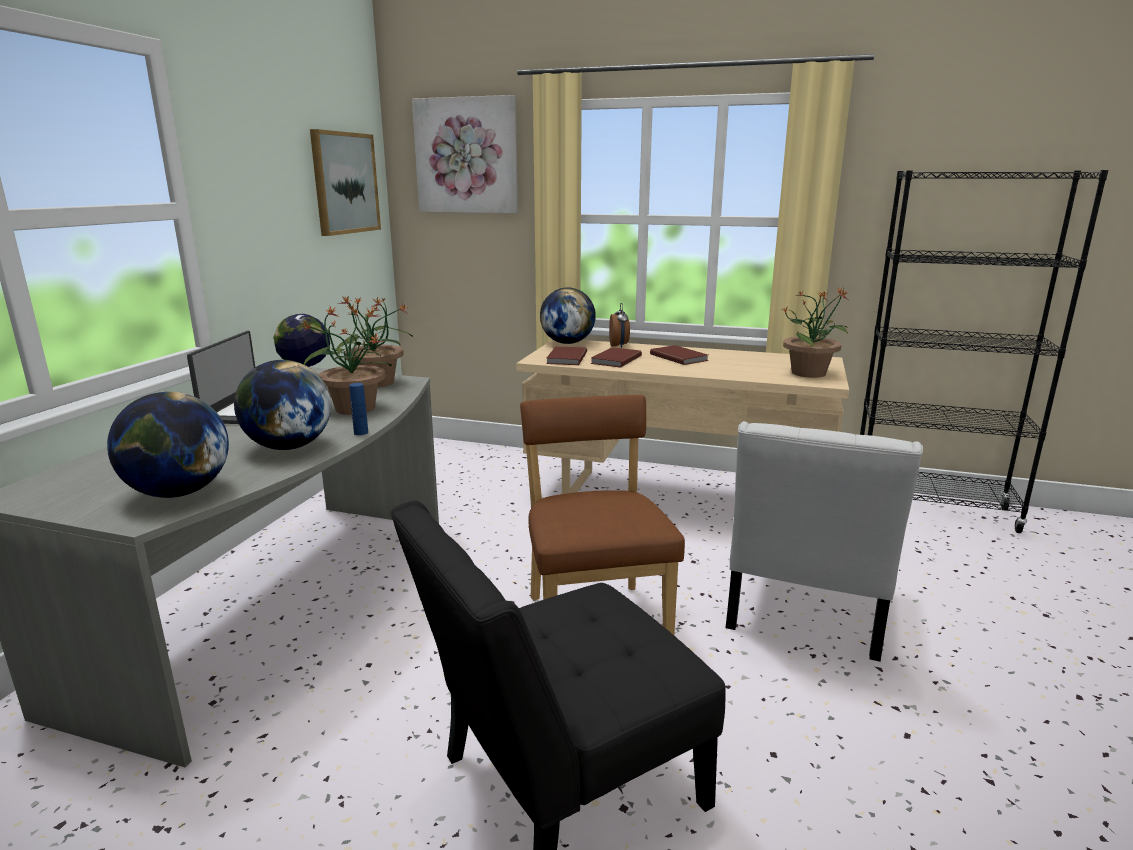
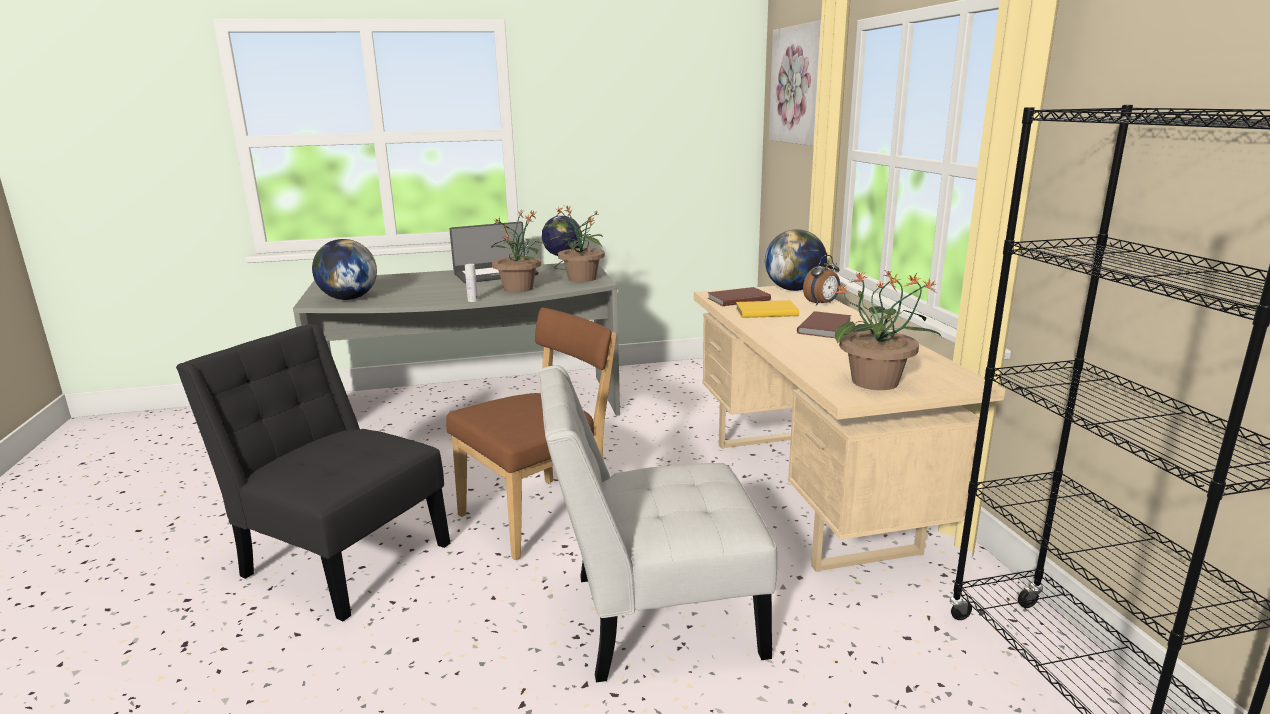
camera: 60 degrees right, 0 degrees up
globe [234,360,331,450] -> none
picture [310,129,381,236] -> none
blue bottle [349,383,368,435] -> white bottle [465,264,478,302]
brown book [591,347,642,368] -> yellow book [736,300,799,318]

